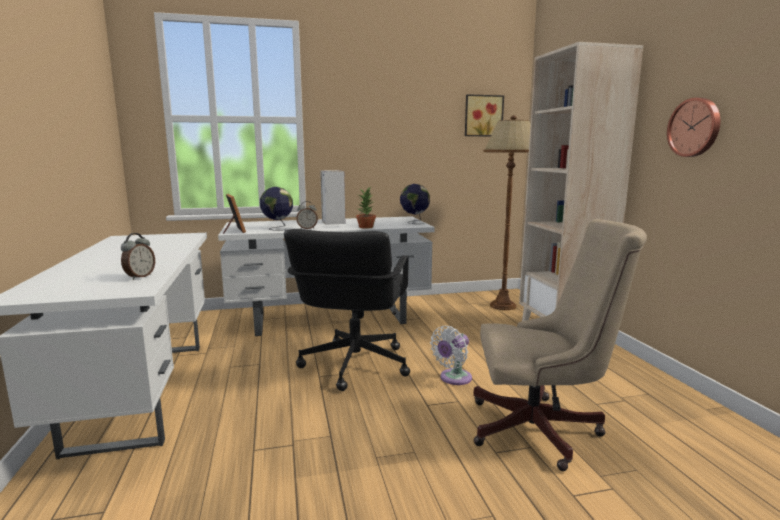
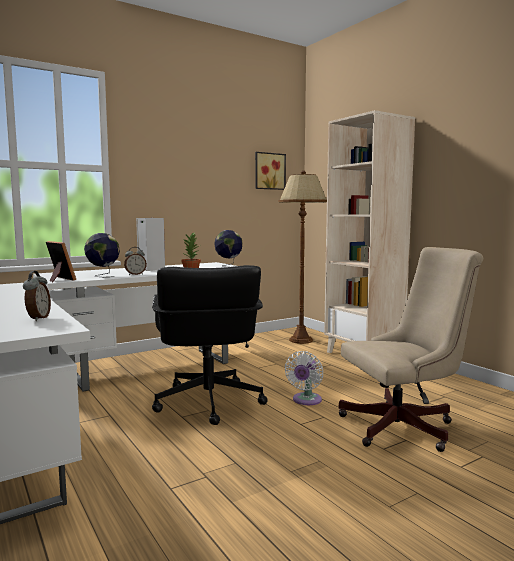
camera: 20 degrees left, 5 degrees down
wall clock [667,98,720,157] -> none

